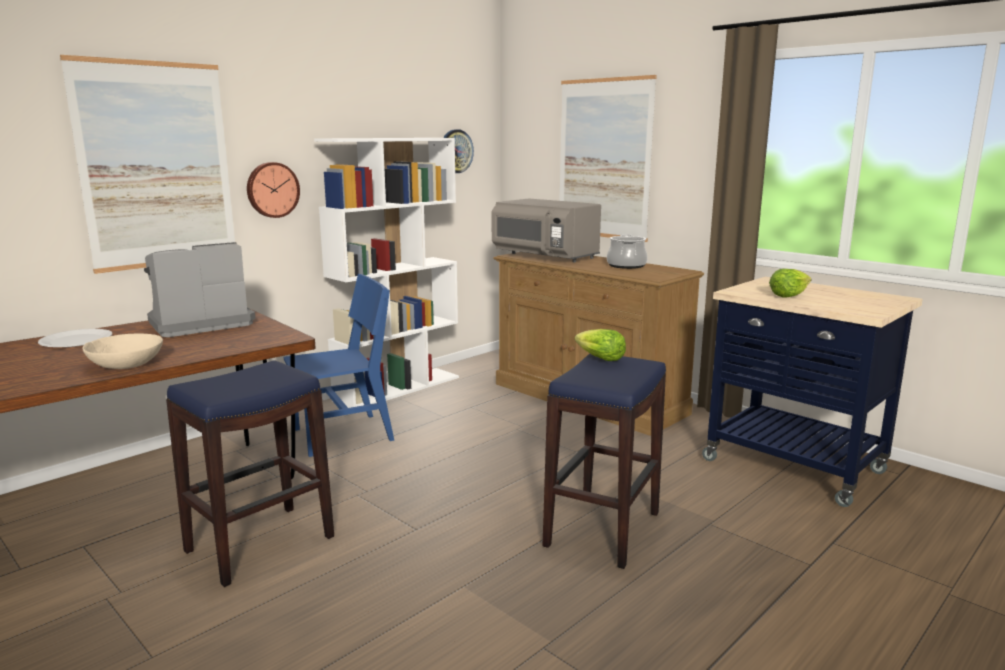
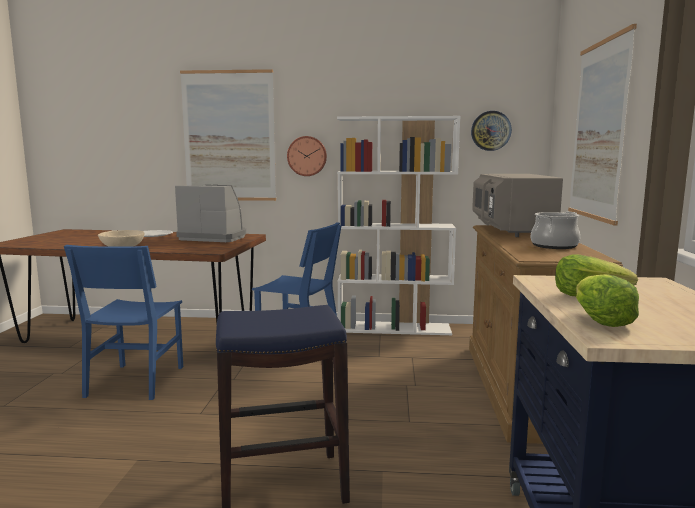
camera: 50 degrees right, 5 degrees down
stool [166,360,334,587] -> blue chair [64,245,183,400]
lettuce [574,329,626,361] -> lettuce moved to [576,274,639,327]

